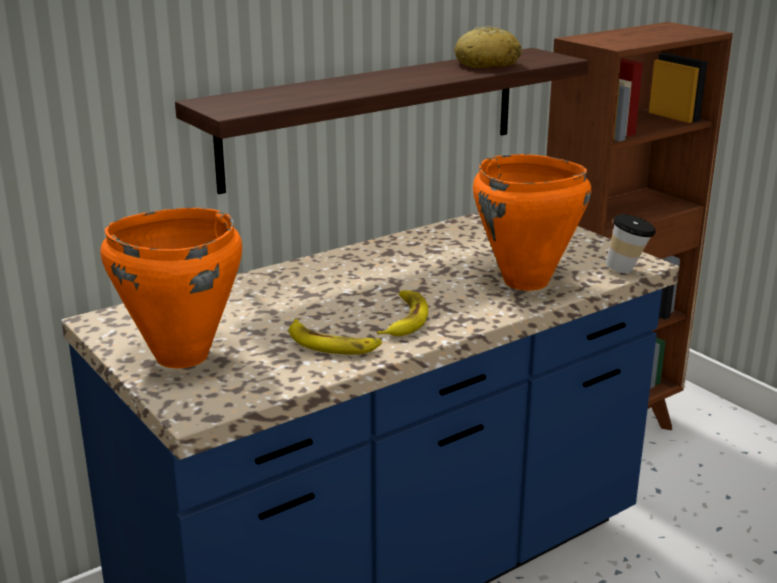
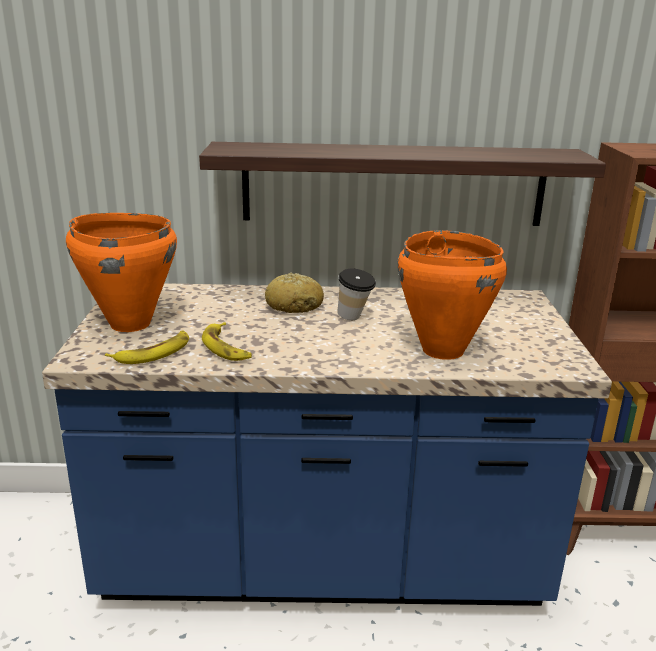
camera: 35 degrees right, 0 degrees up
banana [377,290,428,336] -> banana moved to [105,330,189,364]
bread [454,26,522,68] -> bread moved to [265,272,324,313]
cup [606,214,656,273] -> cup moved to [337,269,376,320]

